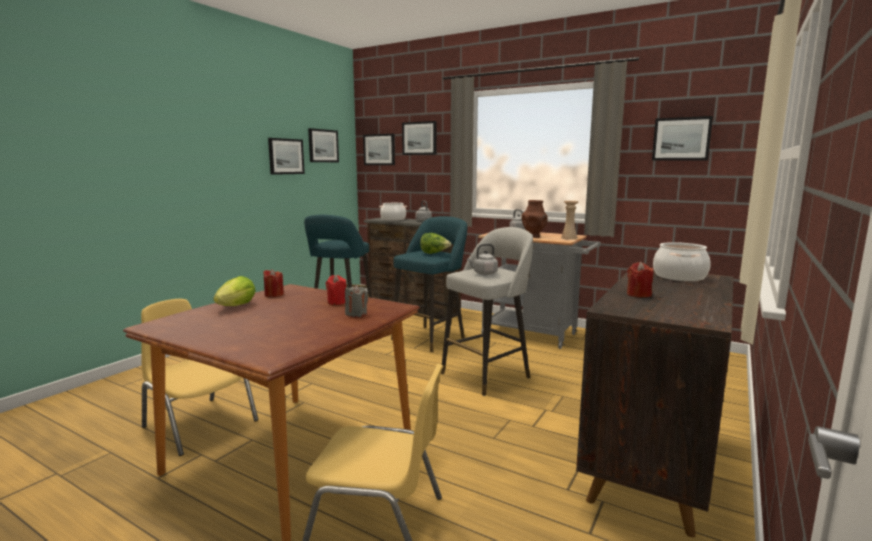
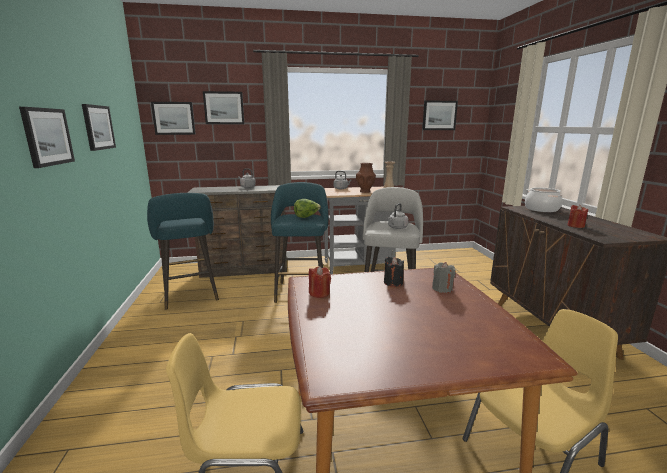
camera: 40 degrees left, 5 degrees up
lettuce [213,276,256,306] -> none
picture [308,128,339,162] -> picture moved to [19,107,75,168]
red candle [326,275,347,305] -> black candle [384,257,404,287]
cooking pot [379,203,407,221] -> none

